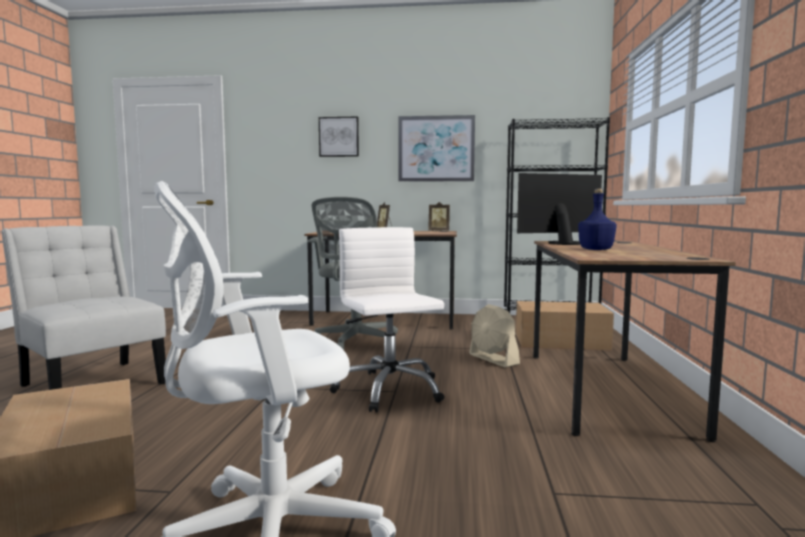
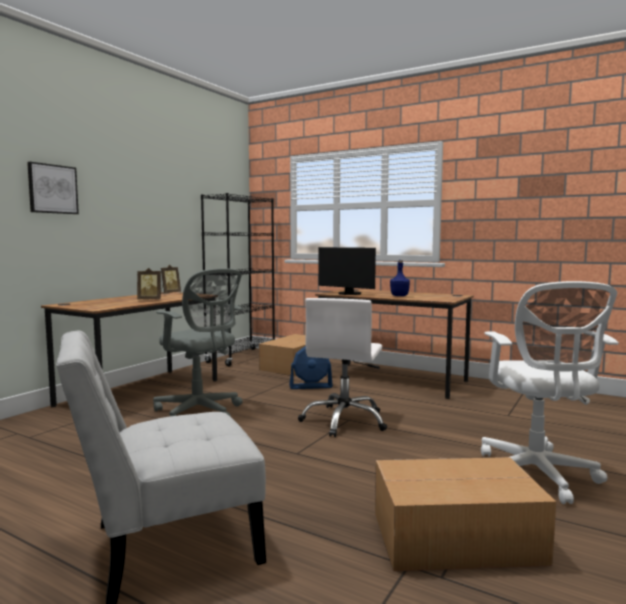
camera: 65 degrees left, 0 degrees up
white office chair [330,227,444,412] -> white office chair turned 75 degrees counterclockwise [298,298,387,437]
picture [399,115,475,182] -> none
beige fan [469,304,520,367] -> blue fan [289,346,333,389]
monitor [517,173,602,245] -> monitor turned 60 degrees counterclockwise [318,247,376,295]

